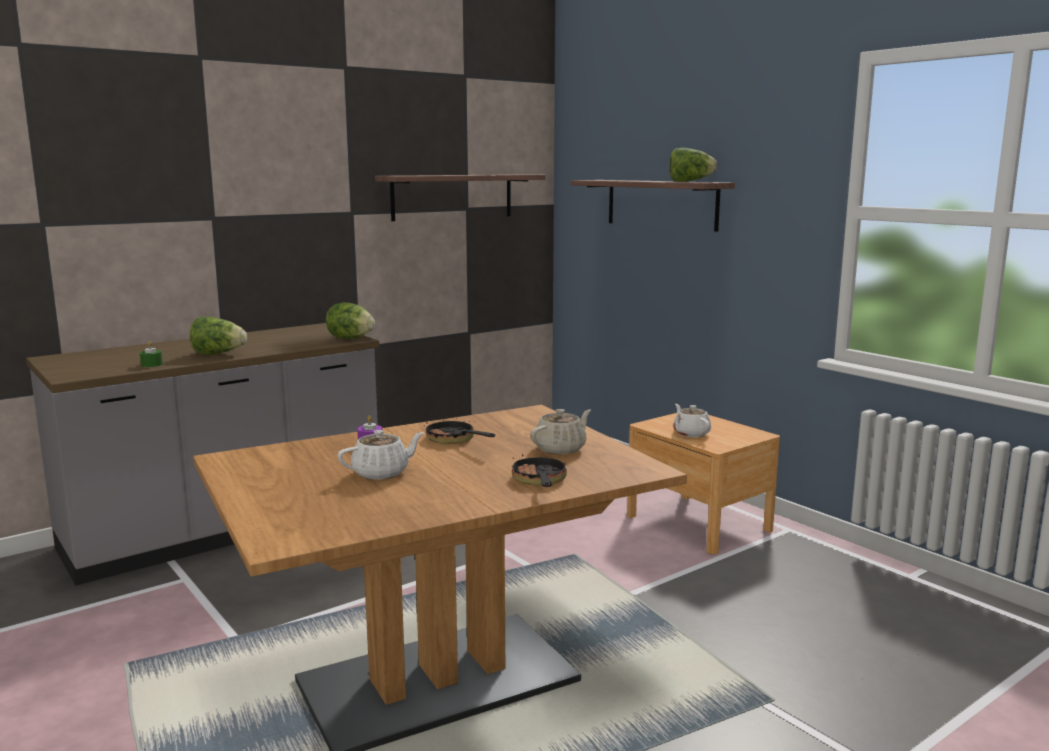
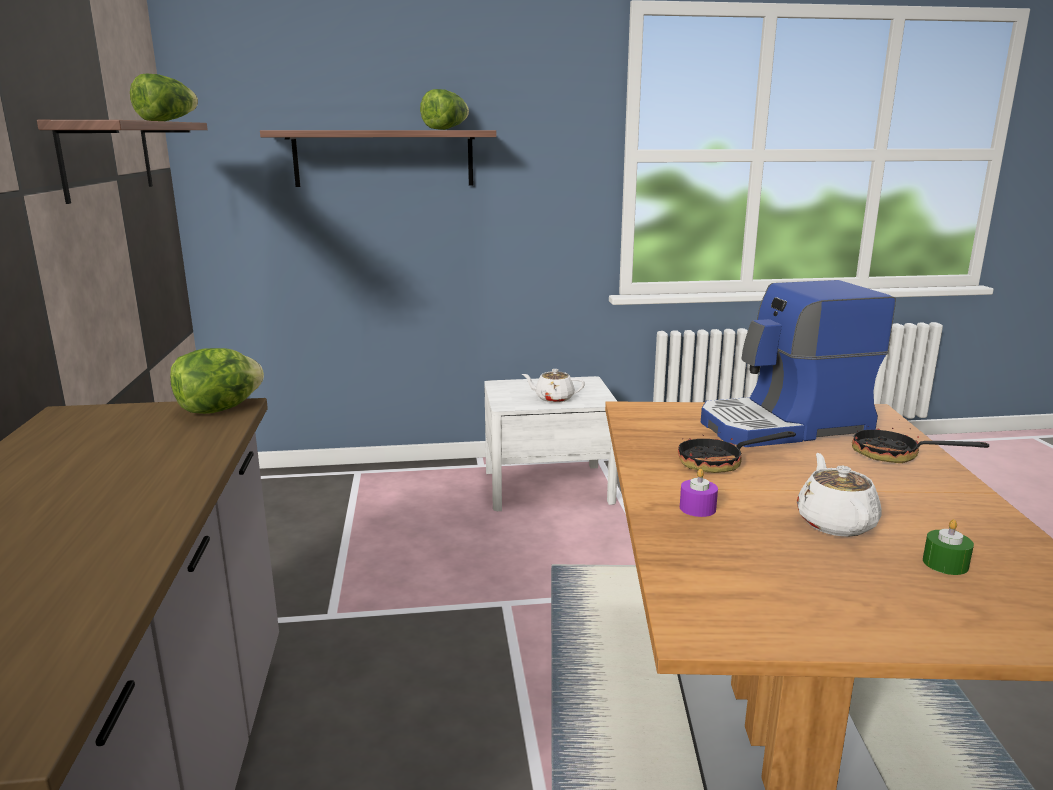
camera: 60 degrees left, 5 degrees up
green candle [140,341,163,367] -> green candle moved to [923,519,974,575]
lettuce [190,317,247,355] -> lettuce moved to [130,74,198,121]
beige teapot [530,409,591,455] -> coffee machine [701,280,896,447]
brown nightstand [627,413,780,555] -> white nightstand [484,376,618,511]

